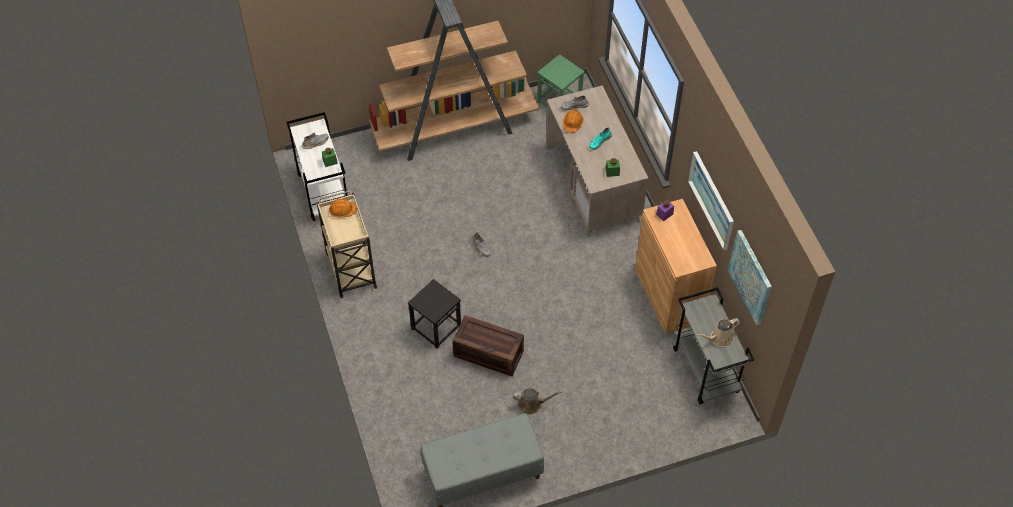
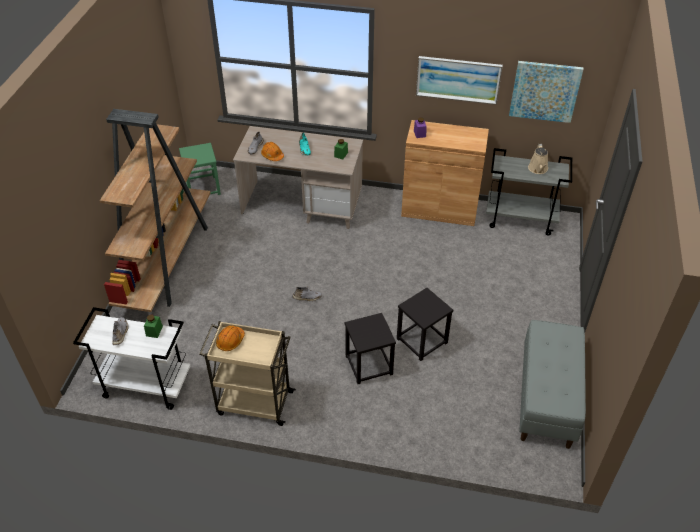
camera: 60 degrees left, 10 degrees down
crate [453,315,524,376] -> black stool [397,288,453,361]
brown watering can [513,388,562,415] -> none

